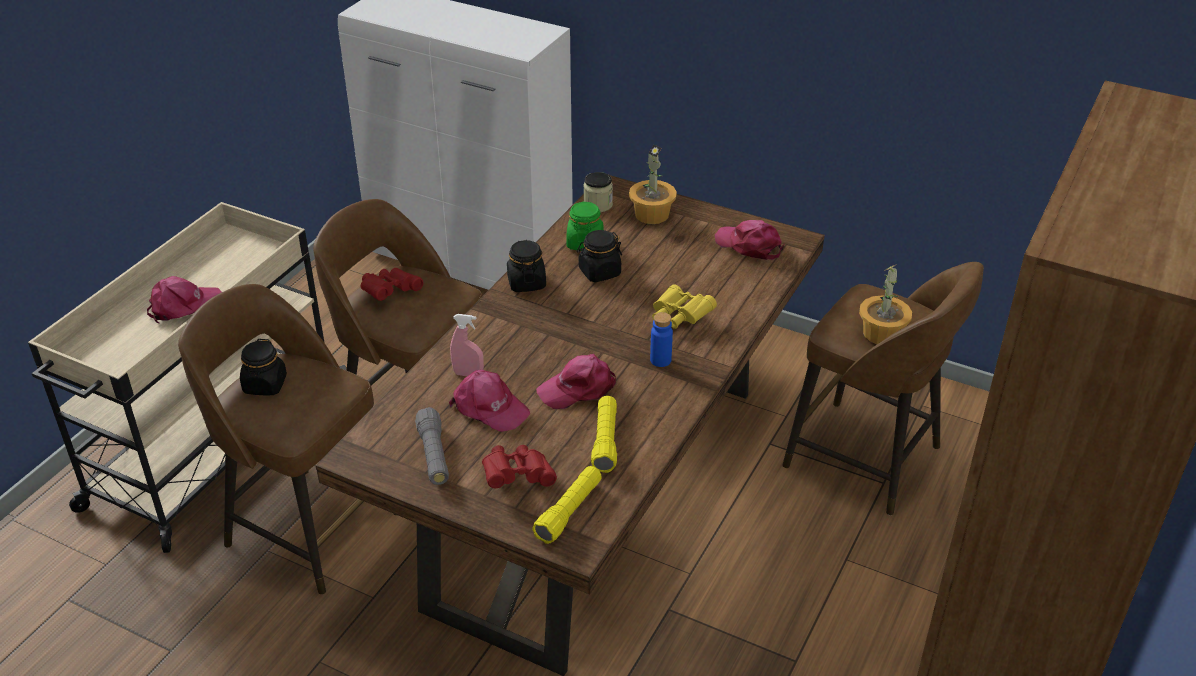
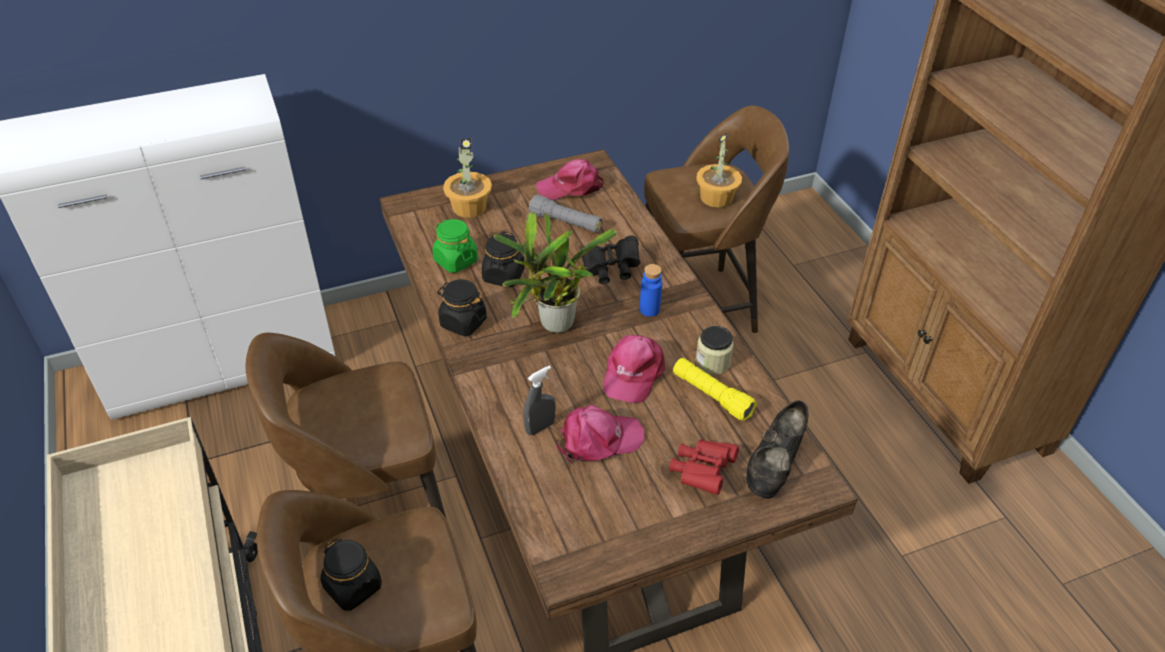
camera: 50 degrees left, 5 degrees up
pink cap [147,276,221,324] -> none
red binoculars [361,268,423,301] -> none
grey flashlight [415,407,449,485] -> grey flashlight moved to [528,195,602,233]
pink spray bottle [450,314,484,376] -> grey spray bottle [523,366,556,435]
yellow flashlight [532,466,602,544] -> black shoe [746,401,808,499]
jar [583,172,613,212] -> jar moved to [695,326,734,375]
yellow binoculars [652,284,717,329] -> black binoculars [581,235,640,284]
none -> potted plant [494,212,617,333]

